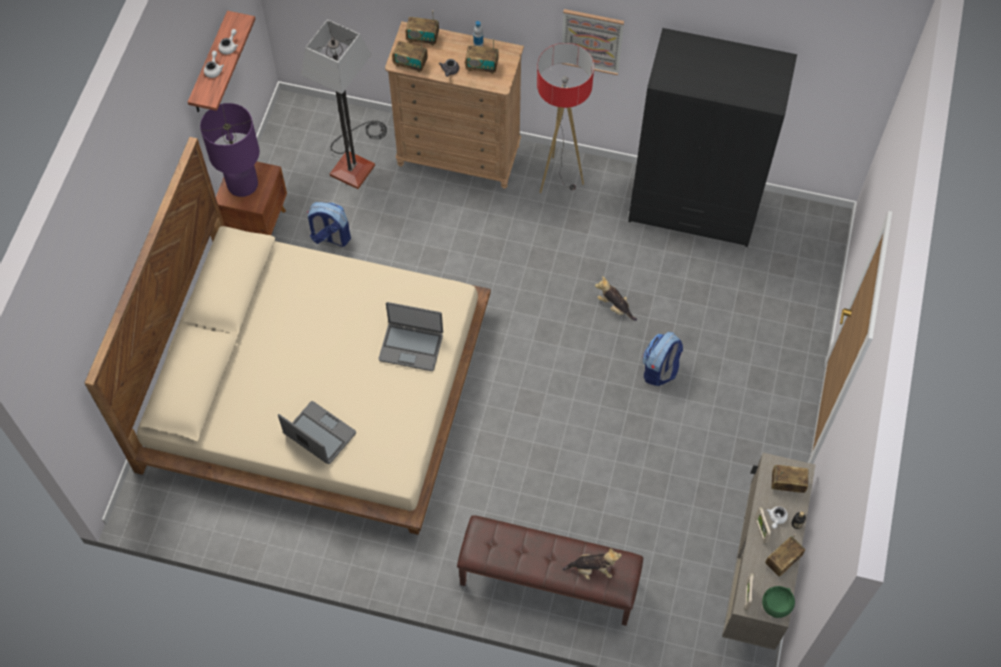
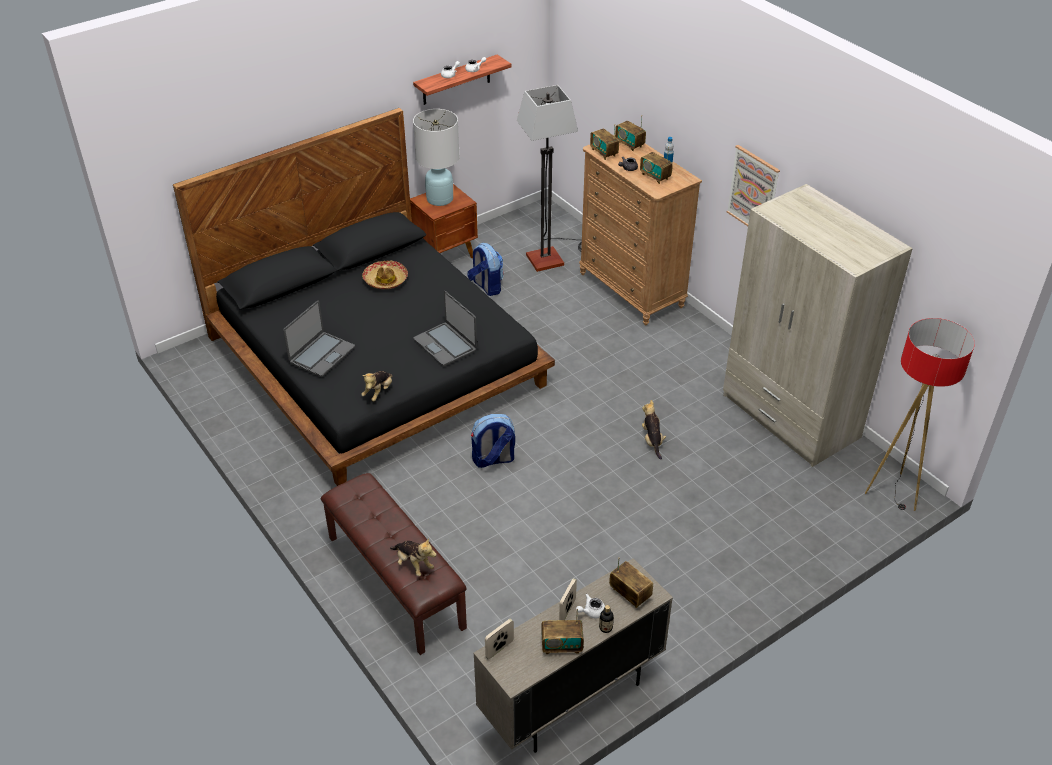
camera: 40 degrees right, 20 degrees down
beige bed [84,137,491,535] -> black bed [173,108,555,486]
purple table lamp [200,103,260,197] -> white table lamp [413,109,460,206]
laptop [278,401,356,464] -> laptop turned 45 degrees clockwise [283,300,355,377]
floor lamp [537,43,594,193] -> floor lamp moved to [865,318,975,511]
black wardrobe [628,28,797,247] -> beige wardrobe [723,184,913,467]
backpack [642,332,683,386] -> backpack moved to [471,414,515,468]
green bowl [762,586,795,618] -> none
none -> plush toy [361,371,393,401]
none -> hat [362,261,408,289]

